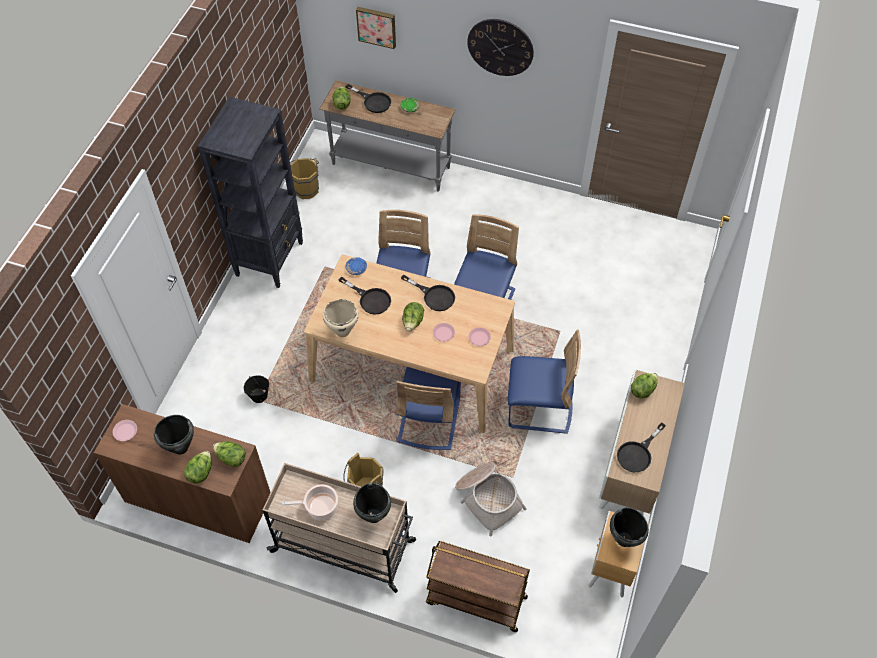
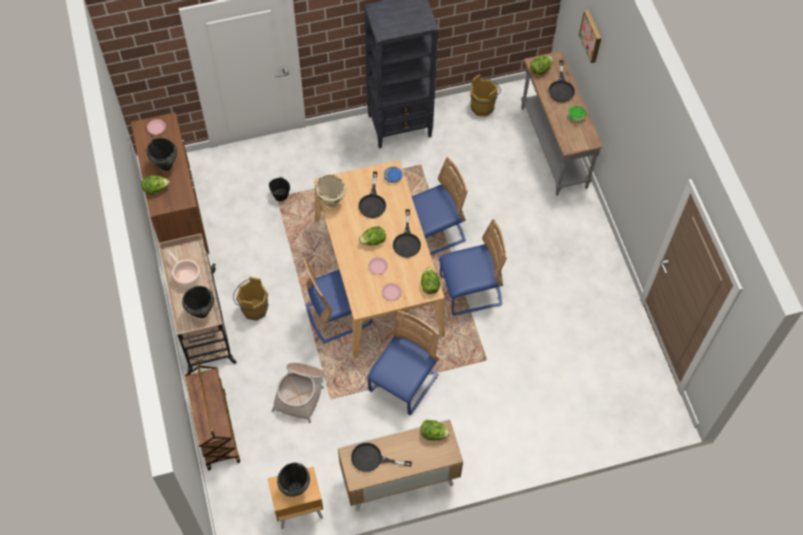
camera: 55 degrees right, 5 degrees up
lettuce [213,441,246,467] -> lettuce moved to [421,267,440,294]
wall clock [467,19,534,76] -> none
blue chair [507,330,581,434] -> blue chair turned 120 degrees counterclockwise [367,310,439,415]

